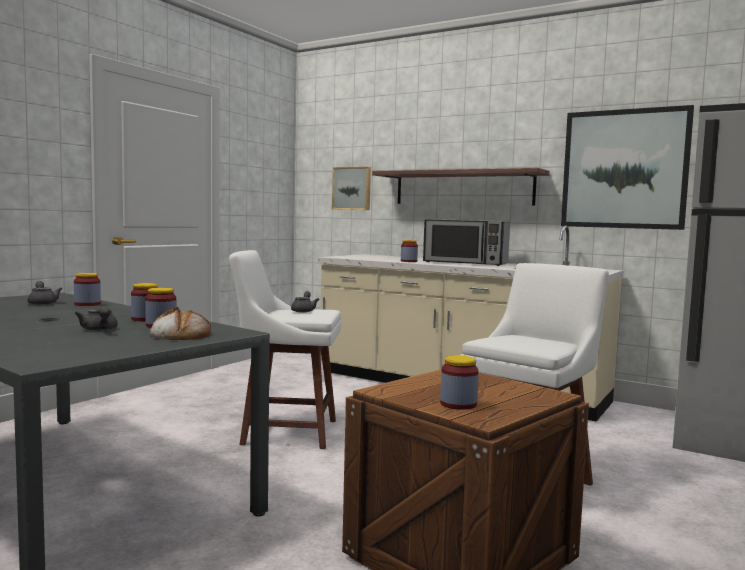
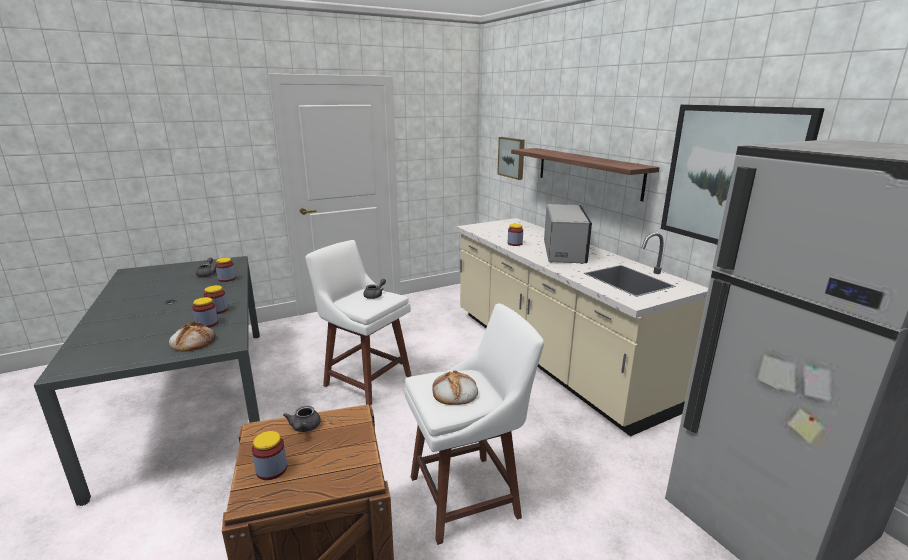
camera: 30 degrees right, 15 degrees up
grey teapot [75,307,118,331] -> grey teapot moved to [283,406,321,432]
microwave [423,219,510,266] -> microwave turned 135 degrees counterclockwise [544,204,592,264]
none -> bread [432,371,478,405]

